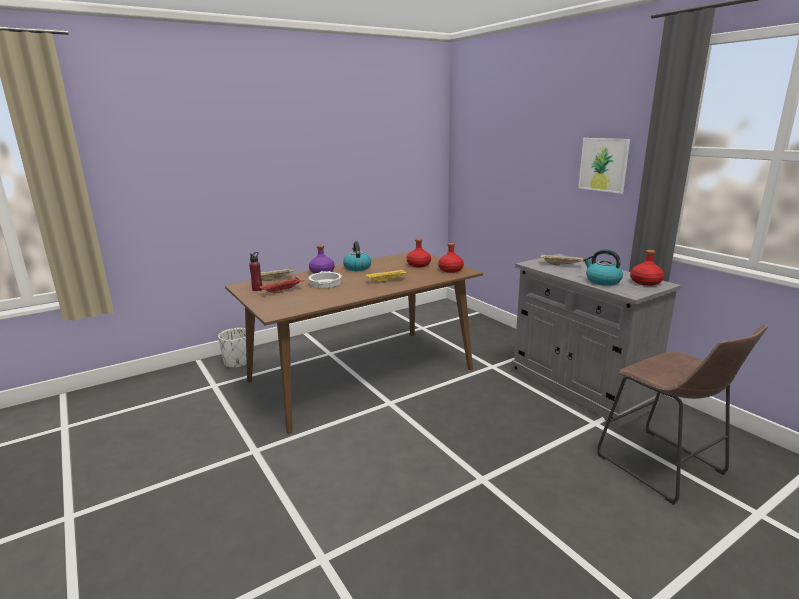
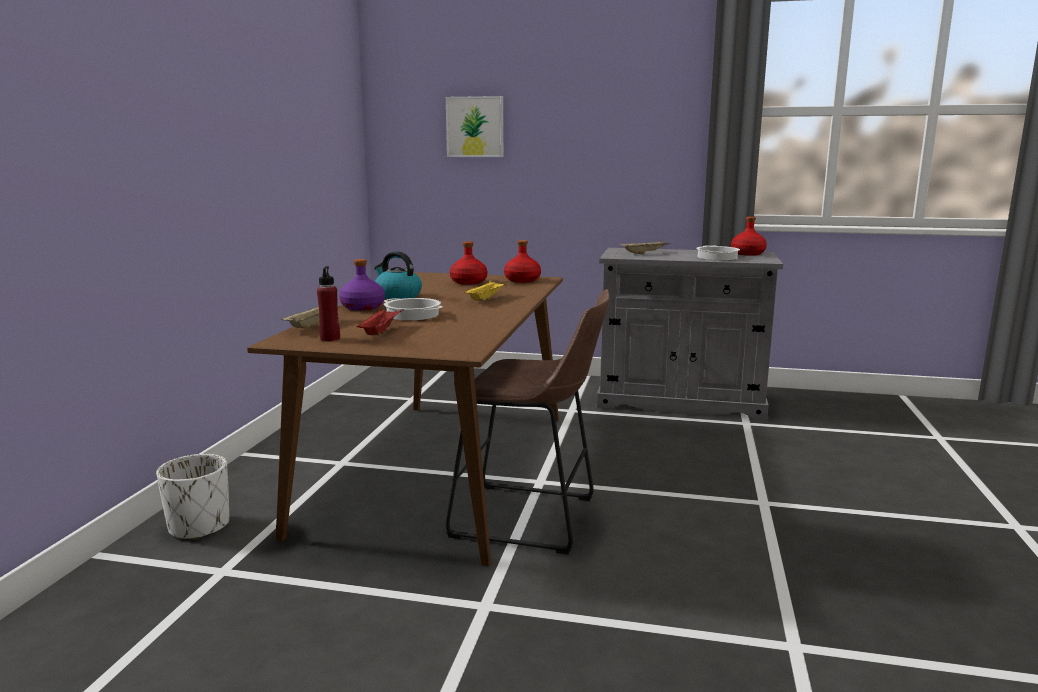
camera: 45 degrees left, 5 degrees down
picture [578,138,630,194] -> picture moved to [446,96,503,157]
kettle [583,249,623,286] -> cooking pot [696,245,740,260]
brown stool [597,325,768,505] -> brown stool moved to [445,289,610,554]

